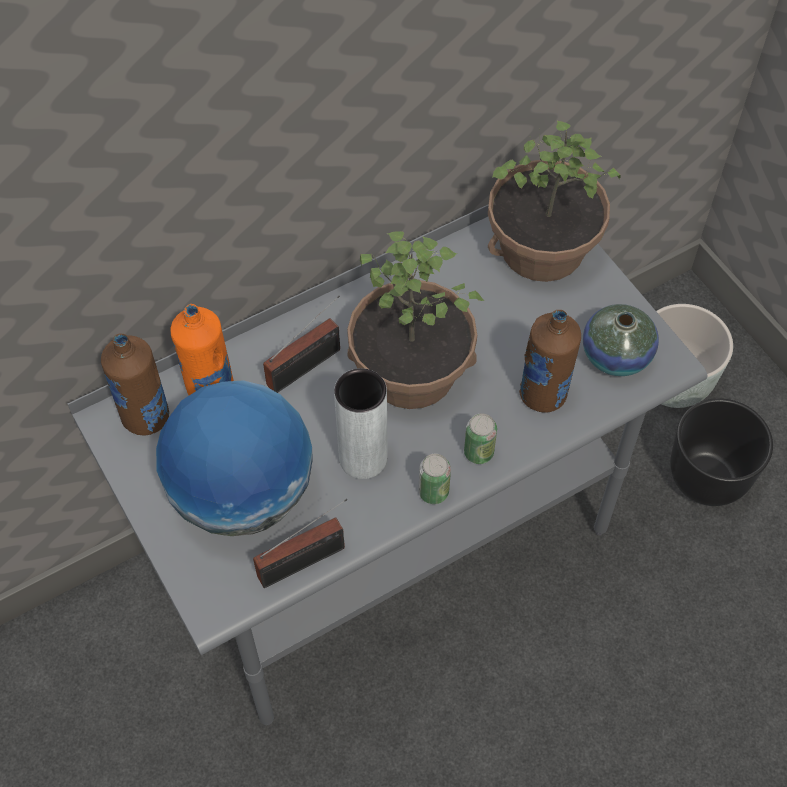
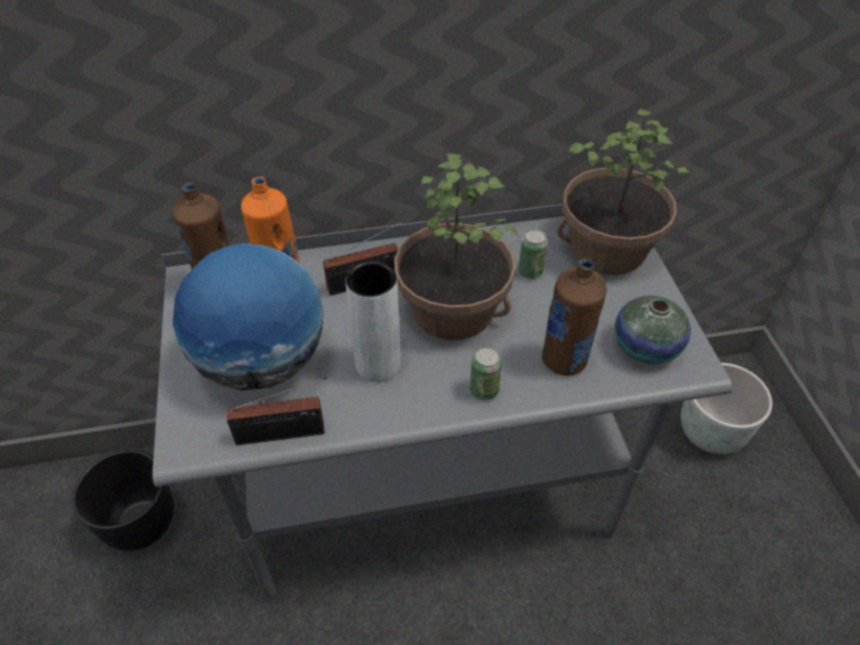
camera: 20 degrees right, 10 degrees down
can [419,454,451,504] -> can moved to [518,229,548,279]
black planter [670,398,773,506] -> black planter moved to [72,450,174,551]

